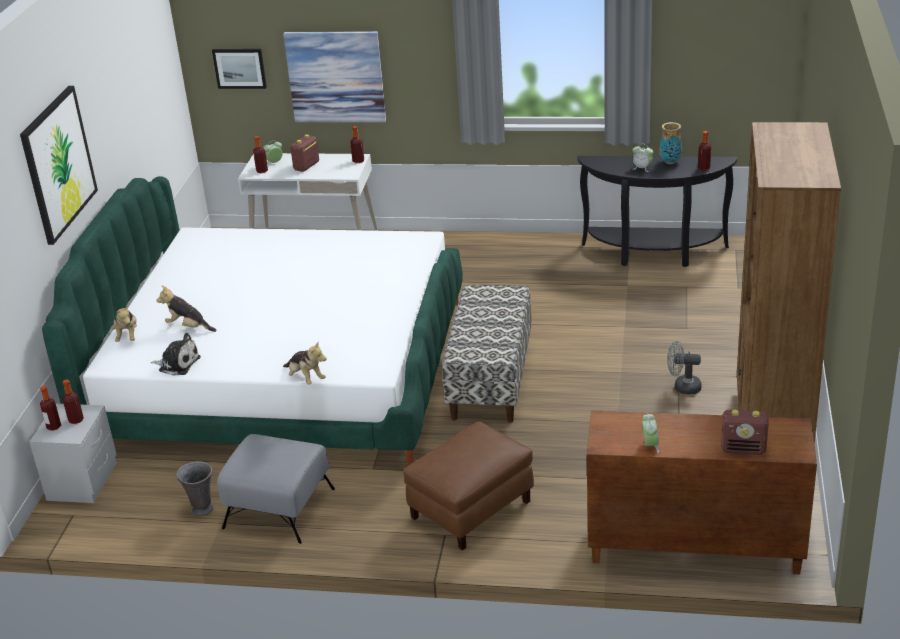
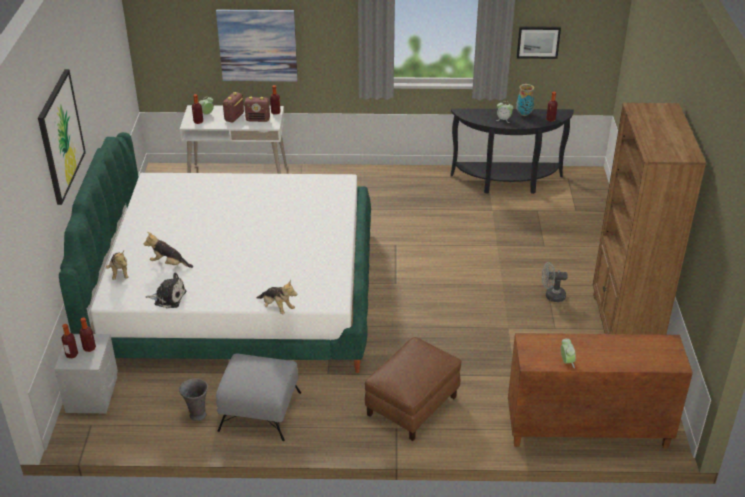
camera: 10 degrees left, 5 degrees up
picture [212,49,267,89] -> picture moved to [517,26,561,59]
bench [442,285,532,423] -> none
radio [721,410,769,455] -> radio moved to [244,97,270,122]

